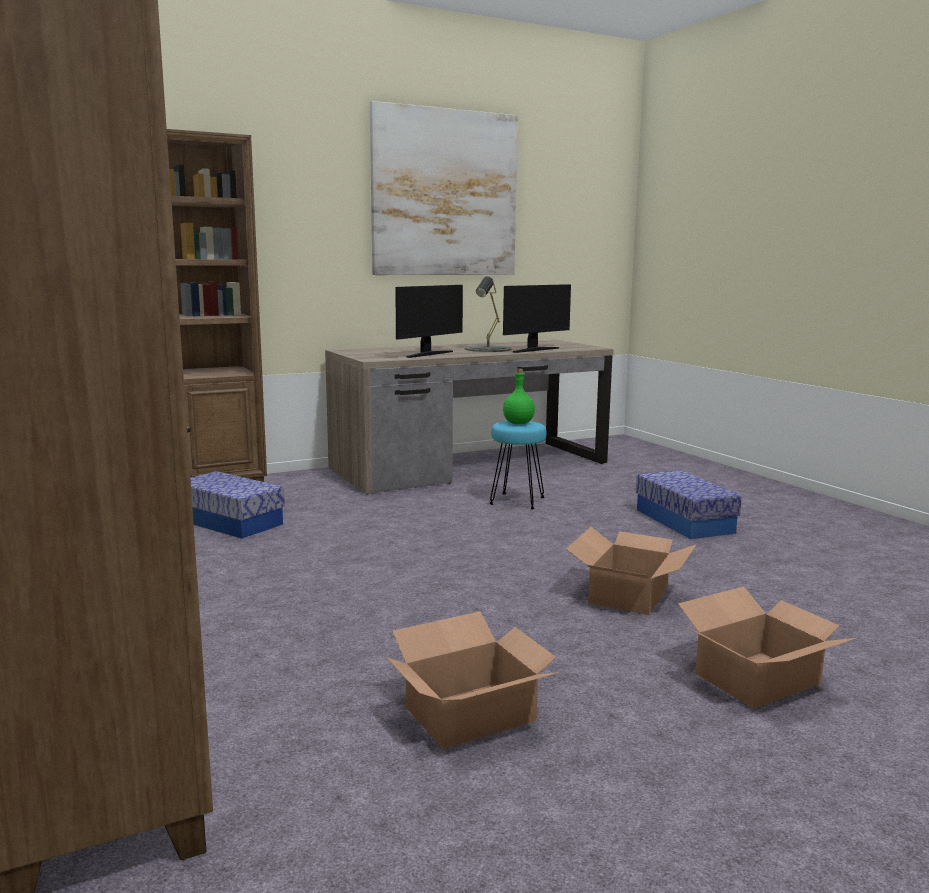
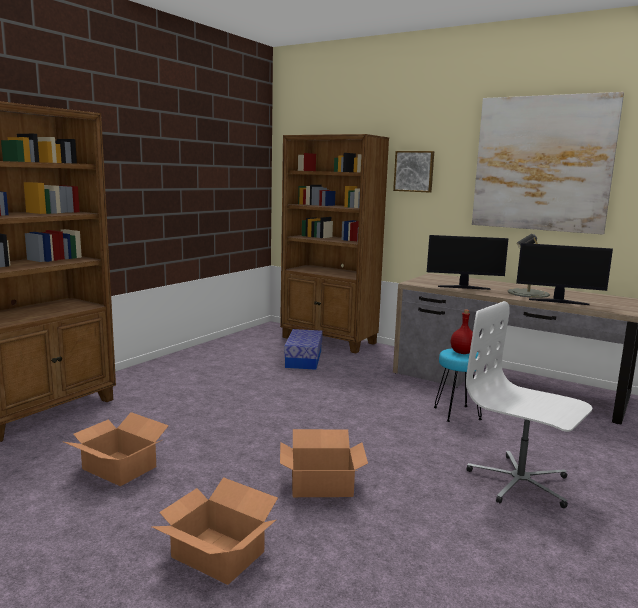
camera: 60 degrees right, 0 degrees up
green bottle [503,369,535,424] -> red bottle [451,309,473,354]
storage box [636,470,742,539] -> white office chair [466,301,592,508]
none -> picture [393,151,434,193]

